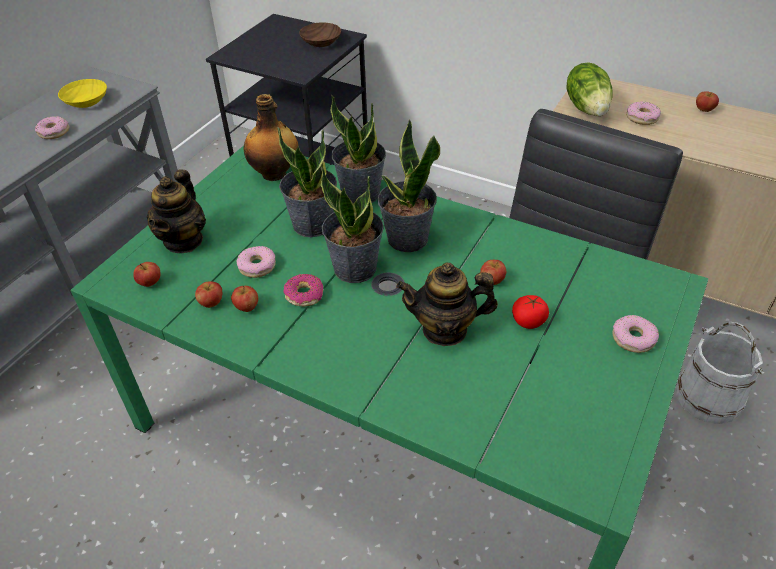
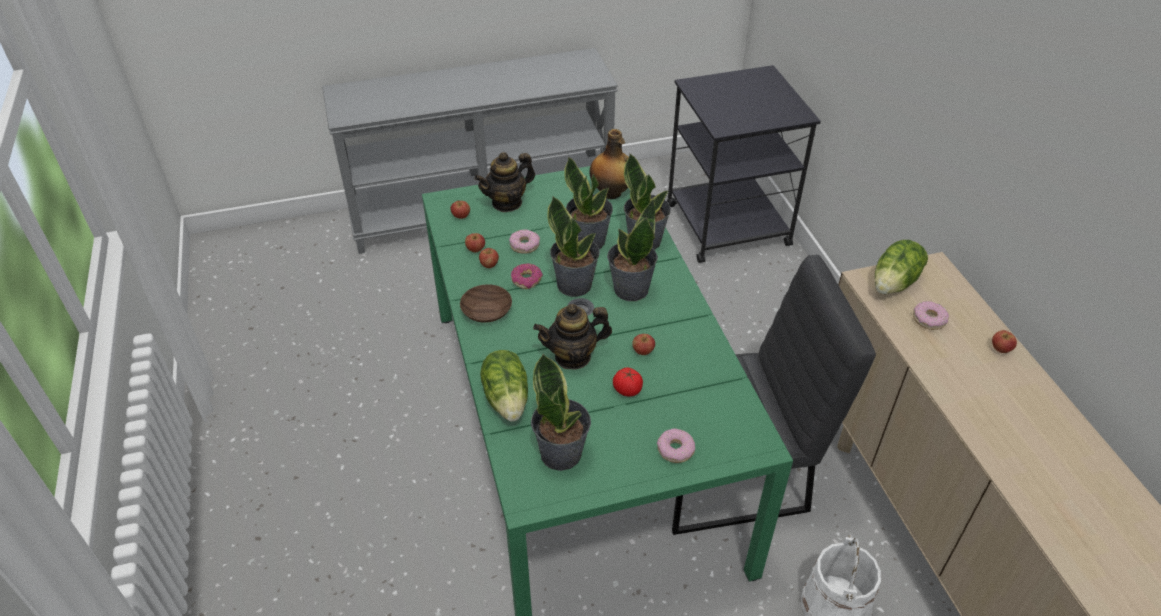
camera: 45 degrees right, 0 degrees up
donut [35,116,70,139] -> none
yellow bowl [58,79,107,108] -> none
brown bowl [299,22,341,47] -> brown bowl moved to [460,284,512,322]
teapot [396,262,498,346] -> teapot turned 60 degrees counterclockwise [533,304,612,370]
none -> lettuce [480,350,528,422]
none -> potted plant [531,354,591,471]

